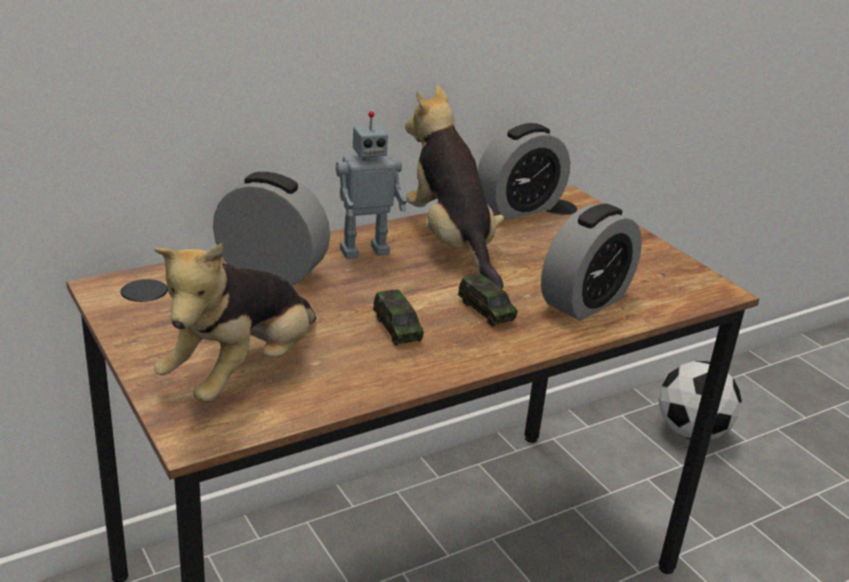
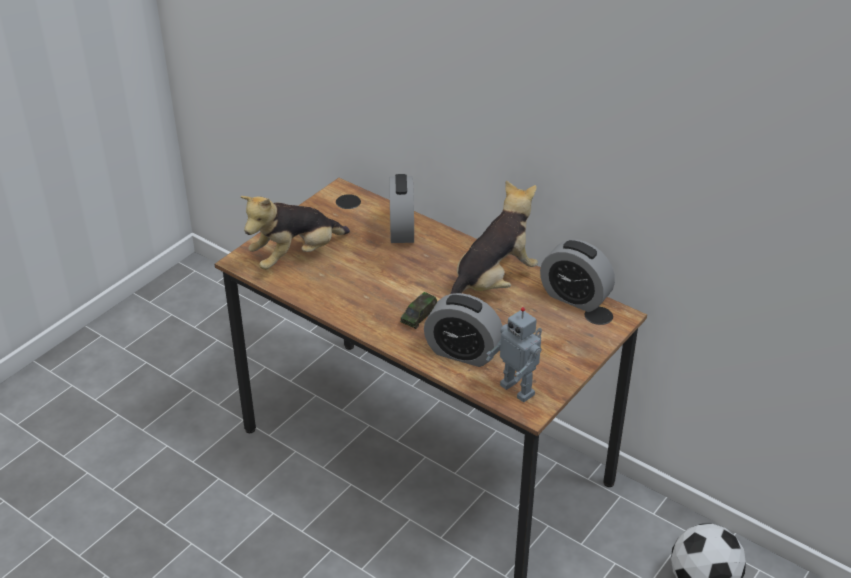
camera: 70 degrees right, 10 degrees up
plush toy [154,243,316,403] -> plush toy turned 45 degrees counterclockwise [240,196,350,270]
toy robot [336,111,407,259] -> toy robot moved to [486,307,542,402]
toy car [373,289,423,346] -> none

